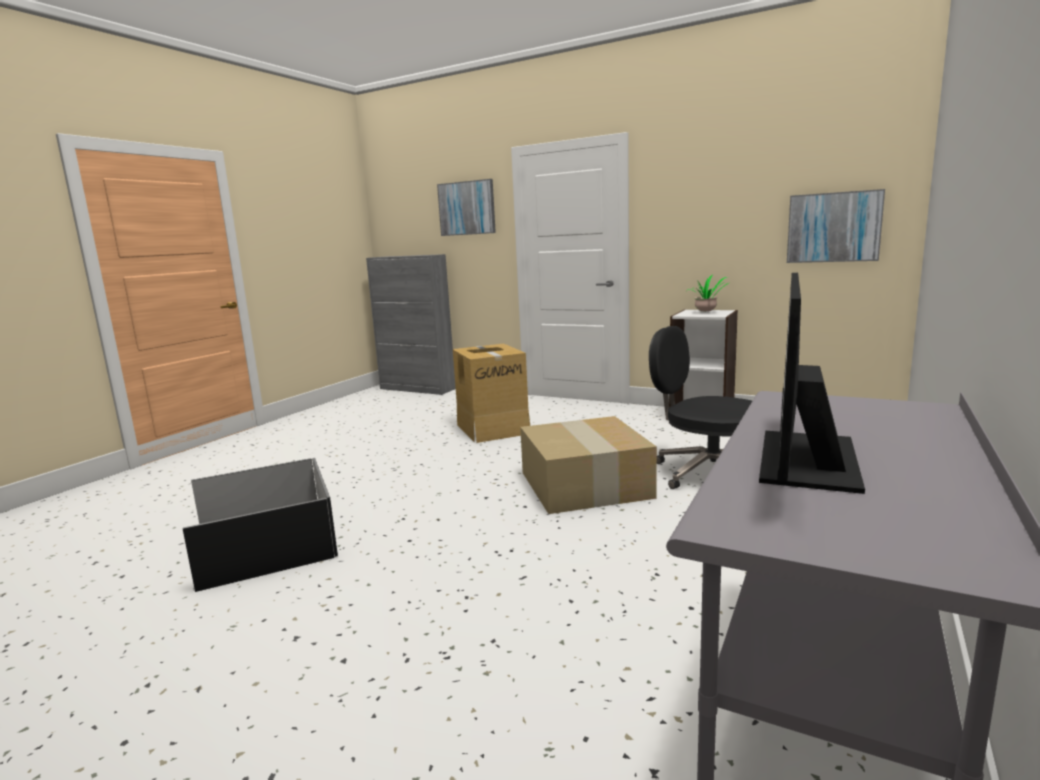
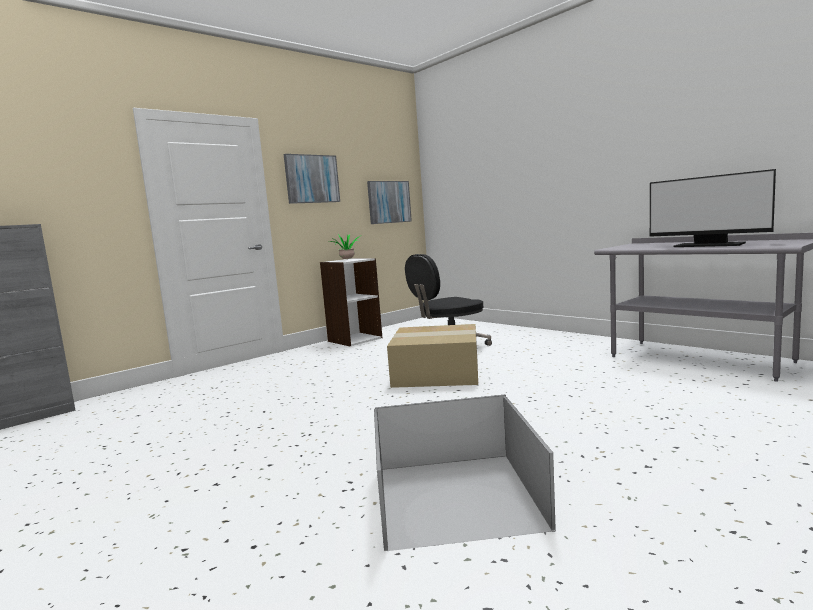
camera: 70 degrees left, 5 degrees down
picture [437,179,496,236] -> picture moved to [284,154,340,204]
cardboard box [453,344,530,443] -> none

